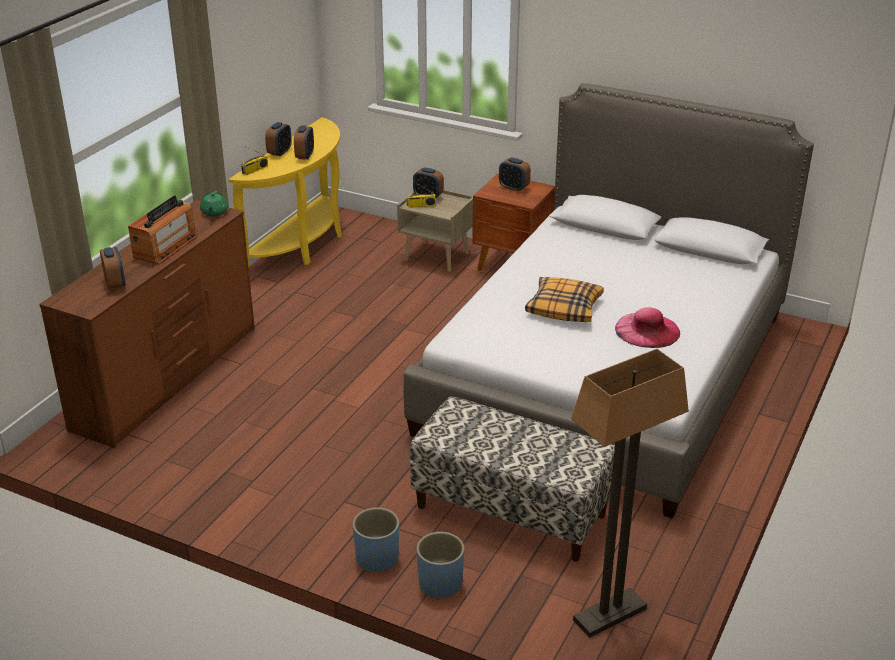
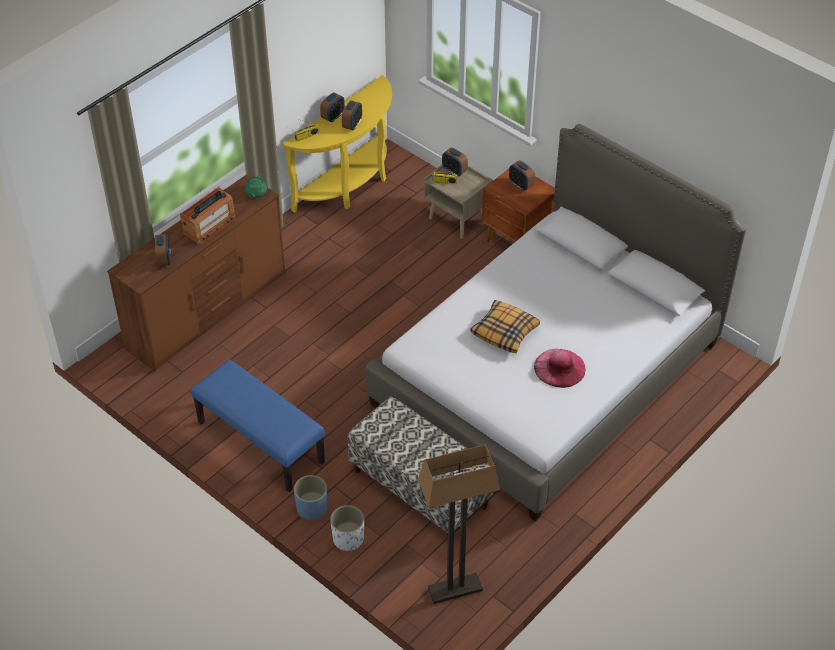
camera: 15 degrees right, 15 degrees up
blue planter [417,532,464,599] -> white planter [330,505,364,551]
none -> blue bench [190,359,325,492]

